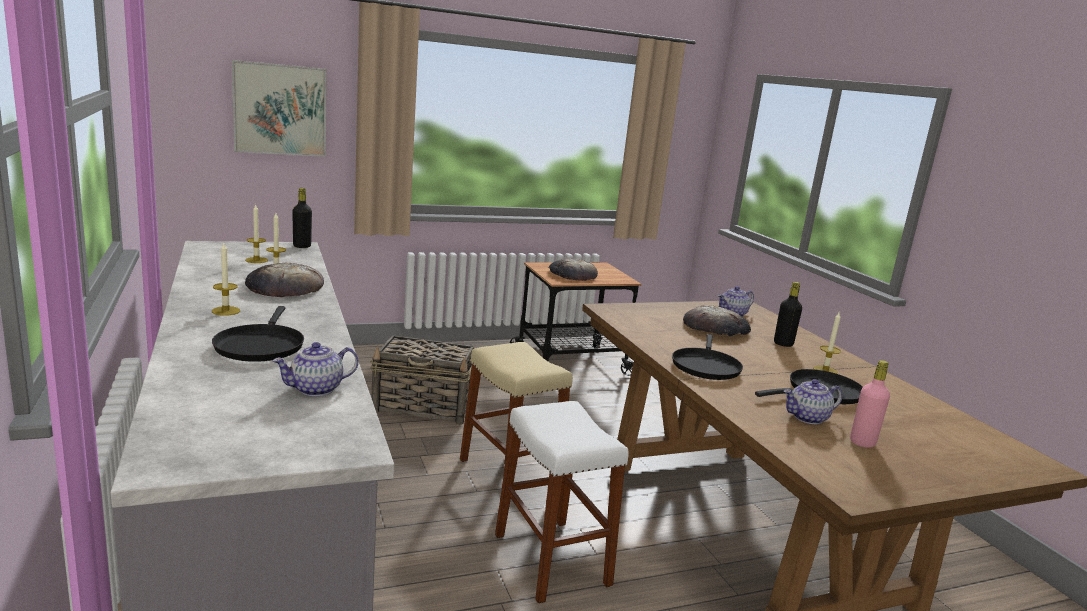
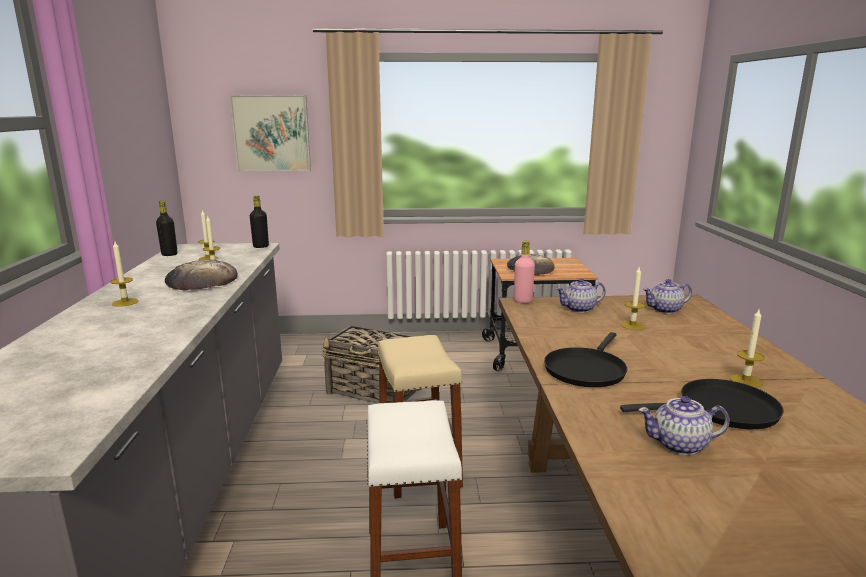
camera: 20 degrees right, 0 degrees up
black frying pan [212,306,304,362] -> none
teapot [272,342,358,396] -> teapot moved to [556,278,606,313]
bread [683,305,751,337] -> candle [621,267,645,330]
black bottle [774,282,802,347] -> black bottle moved to [156,201,177,256]
pink bottle [850,360,890,448] -> pink bottle moved to [514,241,535,303]

